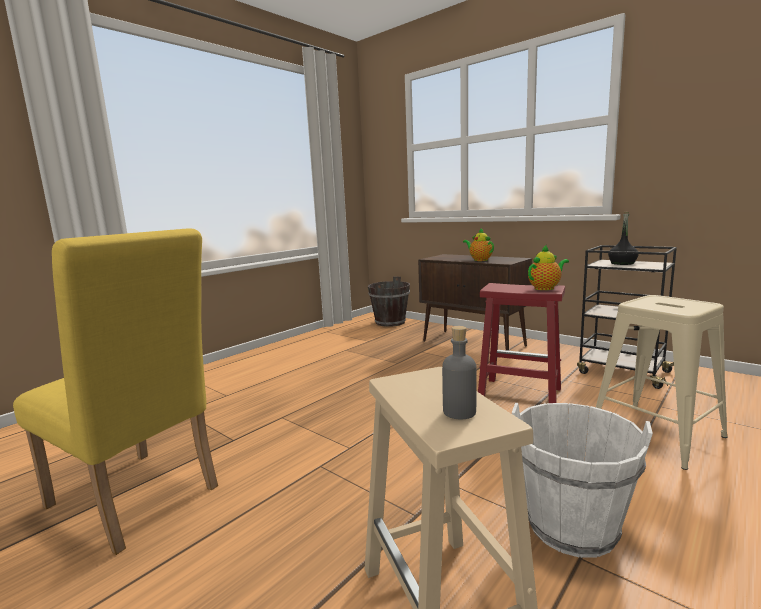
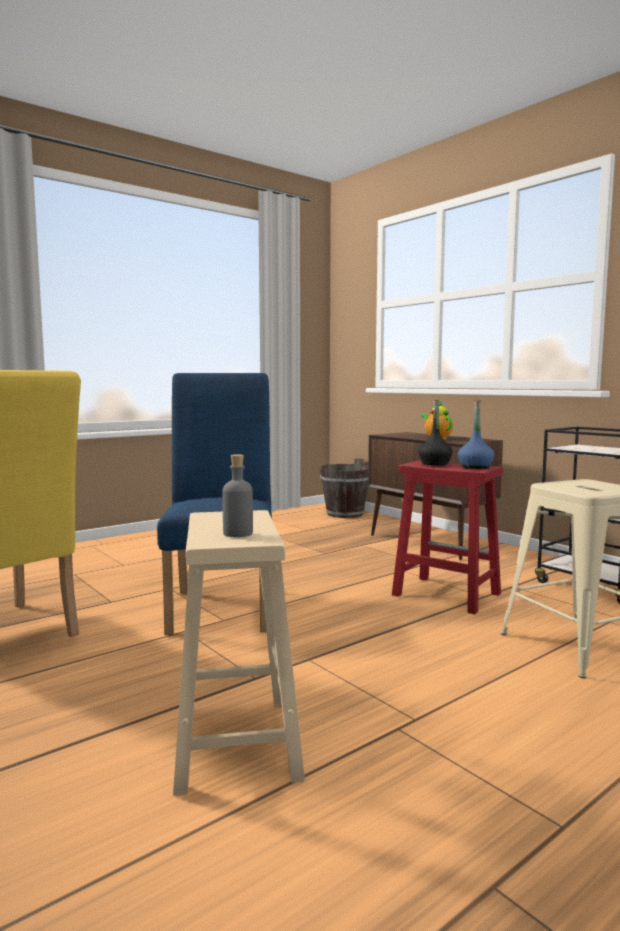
camera: 10 degrees right, 5 degrees down
white bucket [512,403,653,558] -> none
teapot [528,244,569,290] -> blue bottle [458,400,494,469]
black bottle [608,212,639,265] -> black bottle moved to [418,399,453,465]
none -> blue chair [157,373,272,635]

